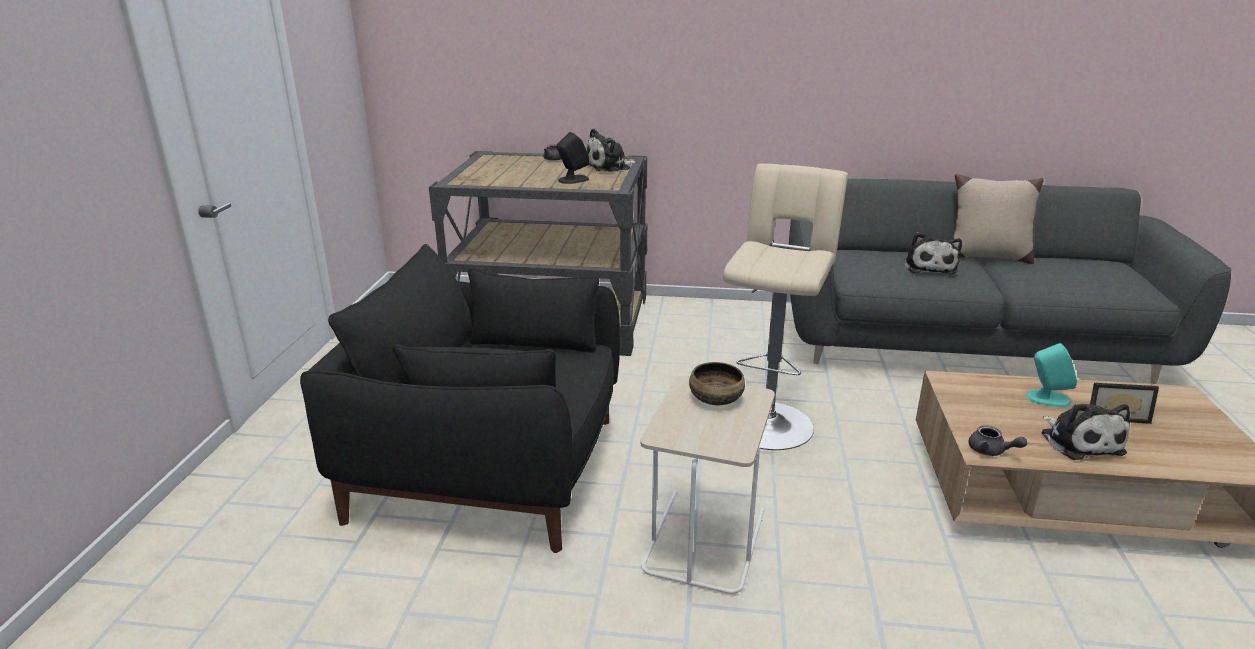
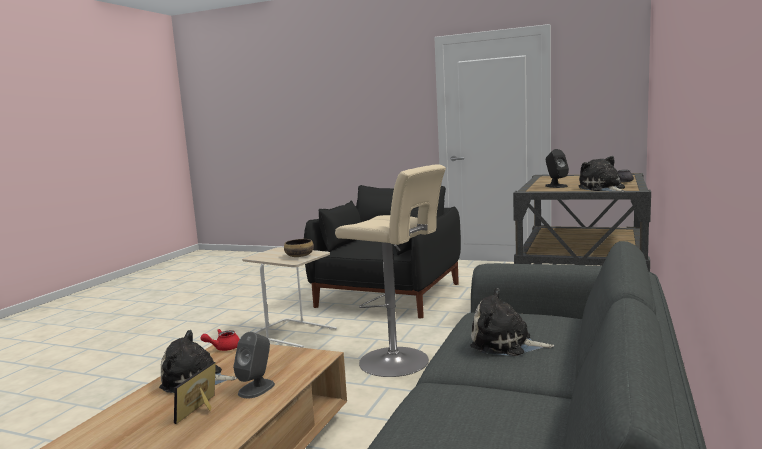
camera: 105 degrees right, 15 degrees down
beige pillow [953,174,1044,264] -> none
grey teapot [969,425,1027,456] -> red teapot [201,329,240,351]
turquoise speaker [1026,343,1077,407] -> grey speaker [233,332,275,398]

